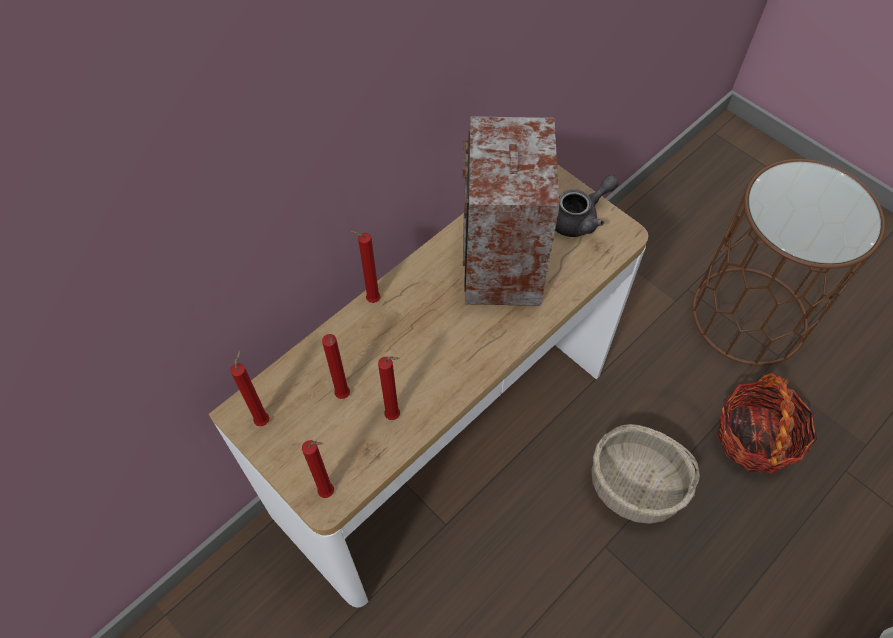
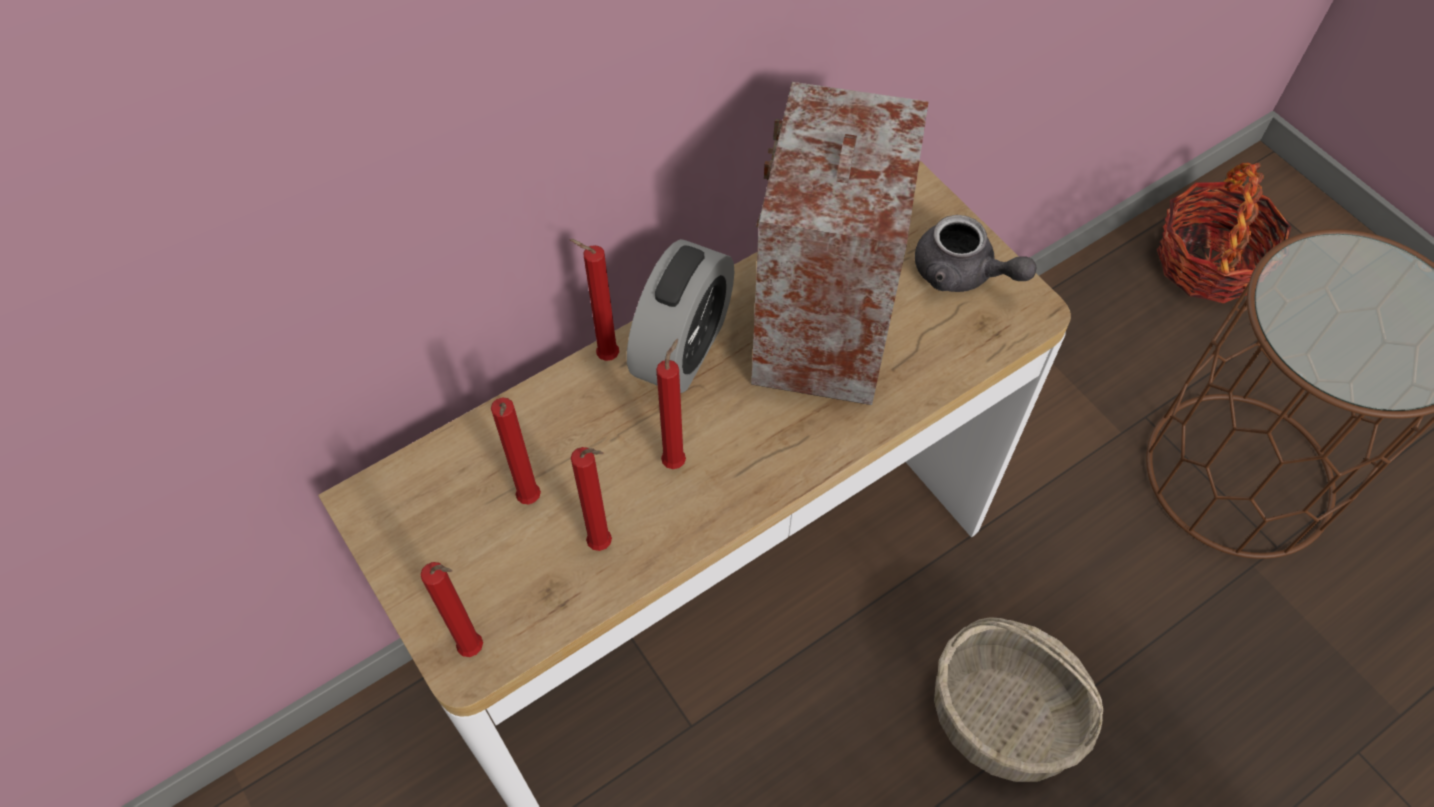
camera: 10 degrees right, 0 degrees up
red candle [230,350,269,426] -> red candle moved to [656,339,686,469]
grey teapot [555,175,619,237] -> grey teapot turned 60 degrees clockwise [915,215,1036,292]
basket [717,373,817,474] -> basket moved to [1157,163,1291,303]
none -> alarm clock [627,239,734,393]

